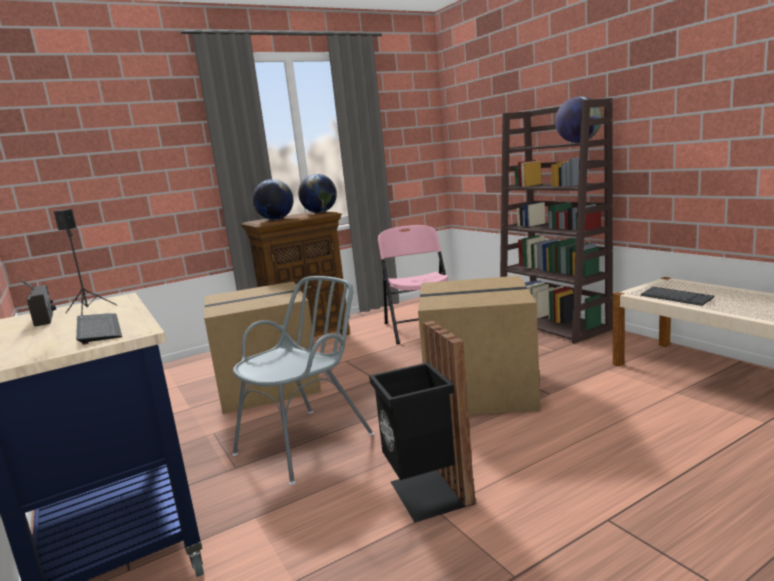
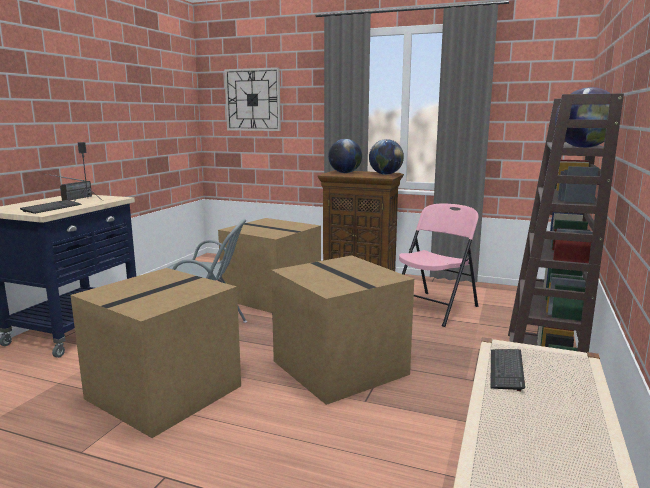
camera: 50 degrees right, 0 degrees up
black trash can [369,321,475,523] -> cardboard box [71,268,241,438]
none -> wall clock [224,67,281,131]

